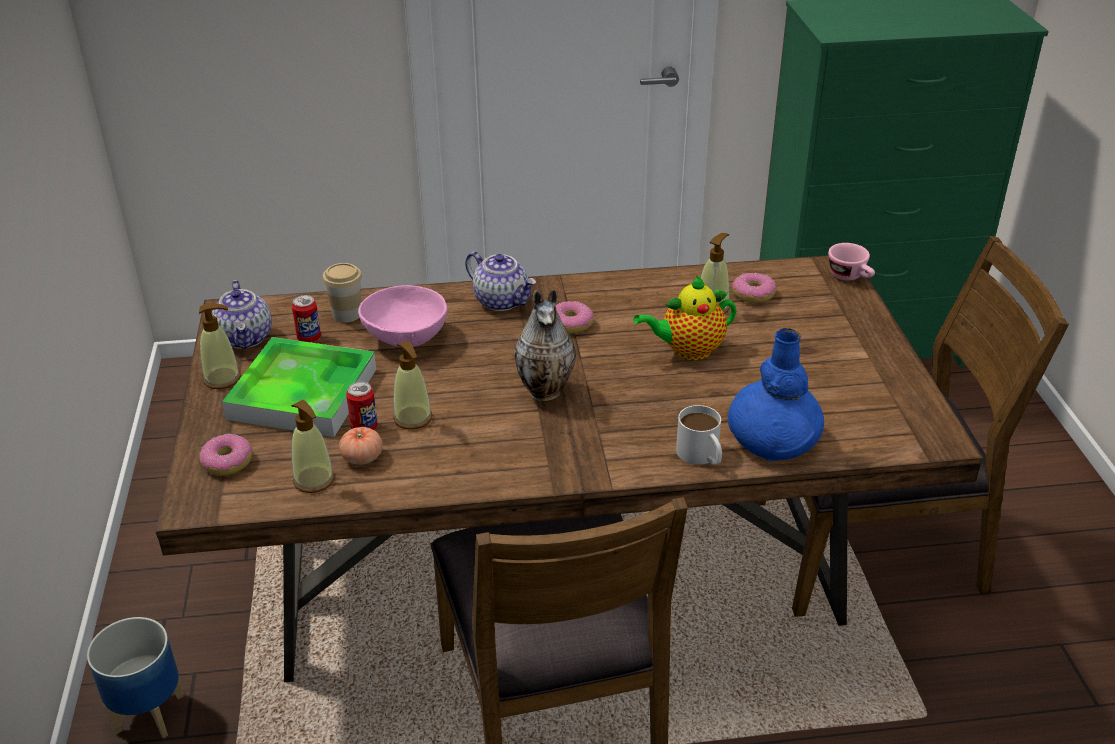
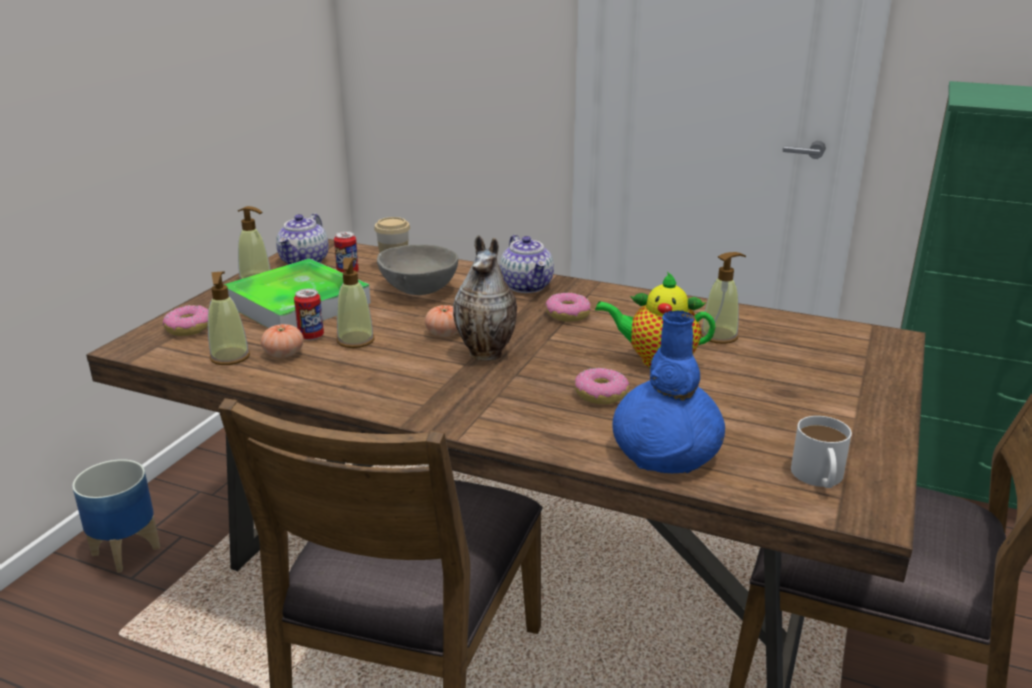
camera: 30 degrees right, 10 degrees down
pink bowl [358,285,447,347] -> grey bowl [377,245,458,295]
white mug [676,405,722,465] -> white mug moved to [791,416,852,488]
donut [732,273,777,303] -> donut moved to [574,367,629,404]
pink cup [828,243,875,281] -> none
none -> tomato [425,305,458,337]

